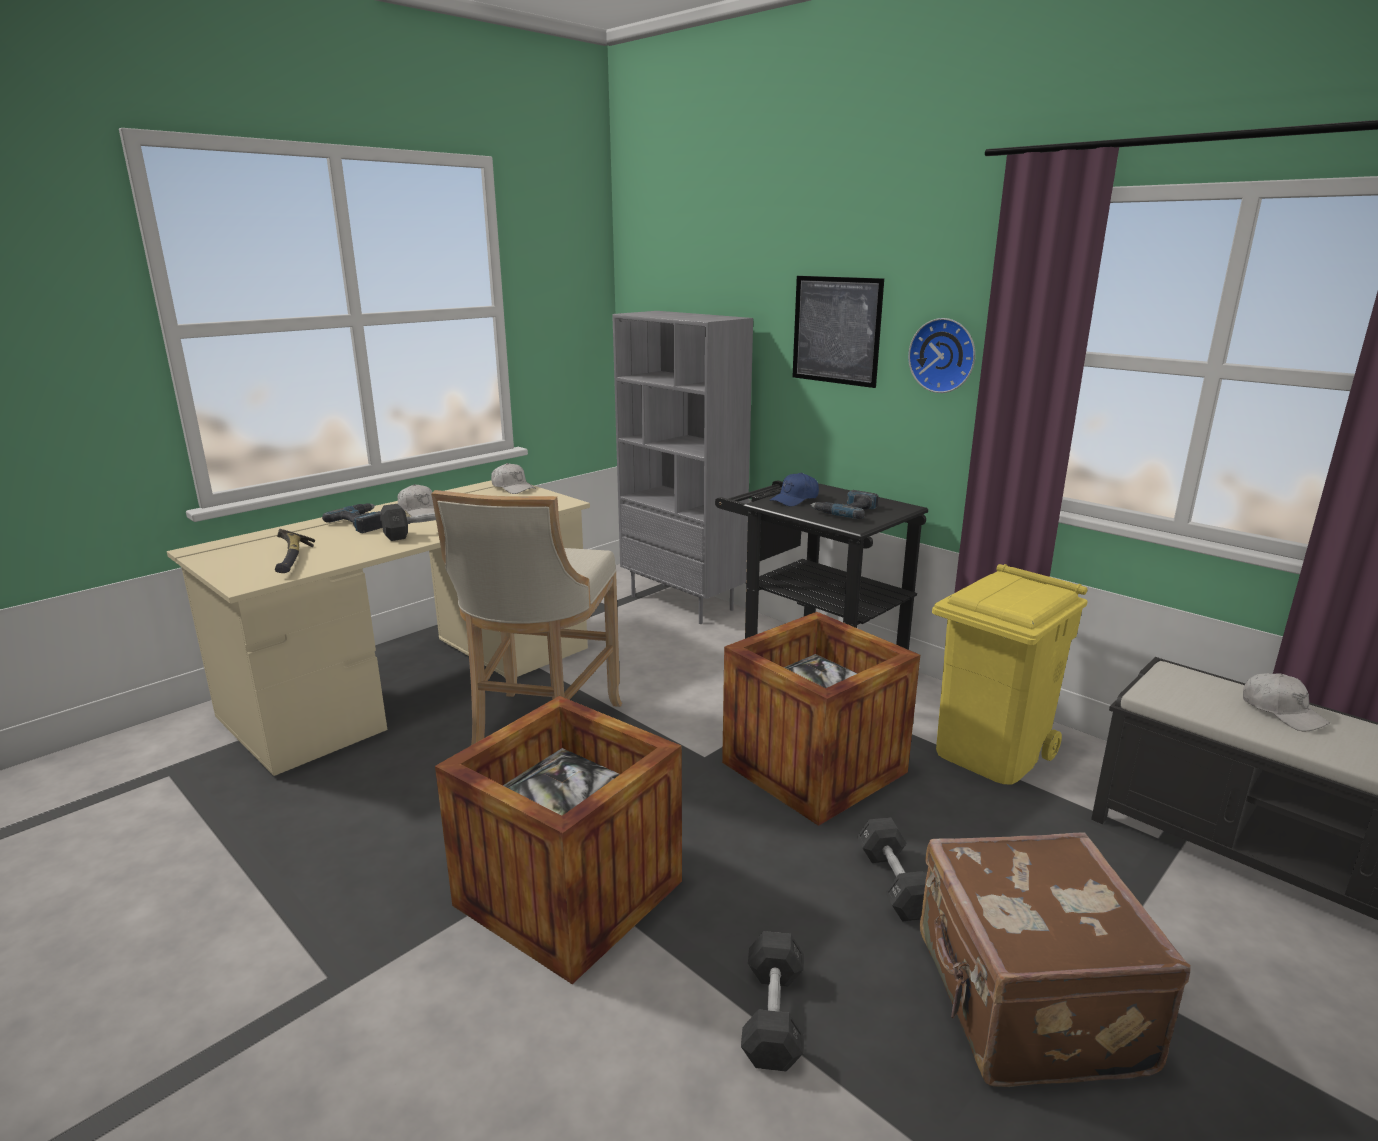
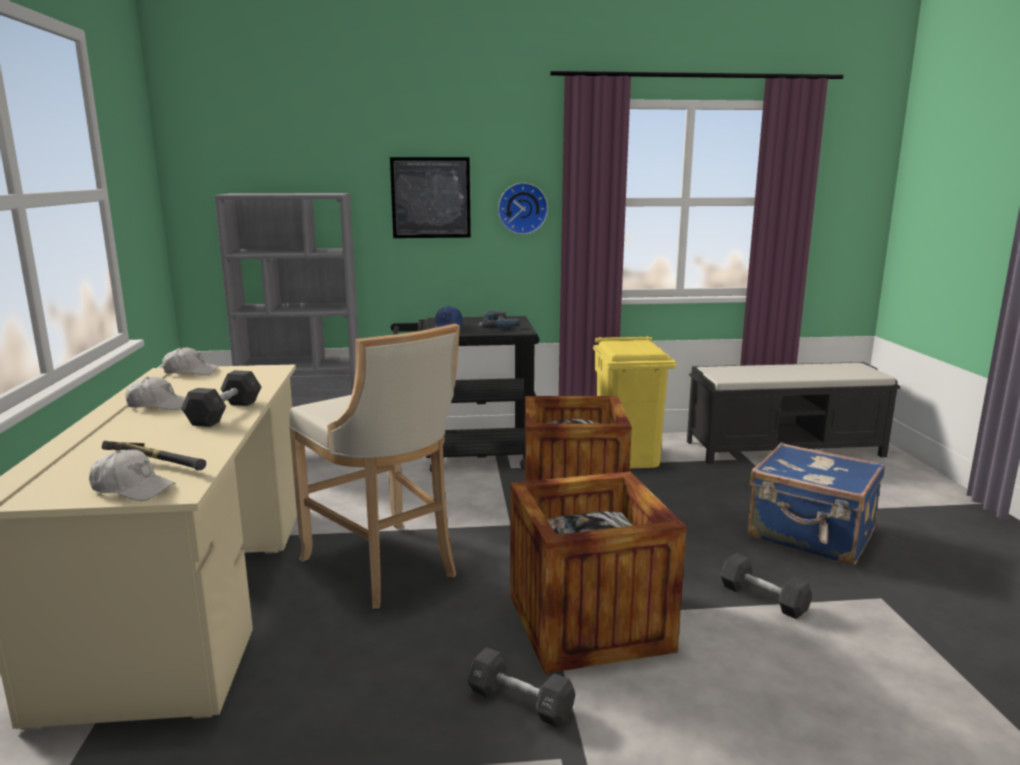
camera: 50 degrees left, 5 degrees down
power drill [322,503,382,533] -> none
black dumbbell [857,817,926,922] -> black dumbbell moved to [467,647,575,728]
brown suitcase [920,833,1191,1087] -> blue suitcase [748,443,885,565]
white cap [1243,673,1330,731] -> white cap moved to [89,450,176,501]

